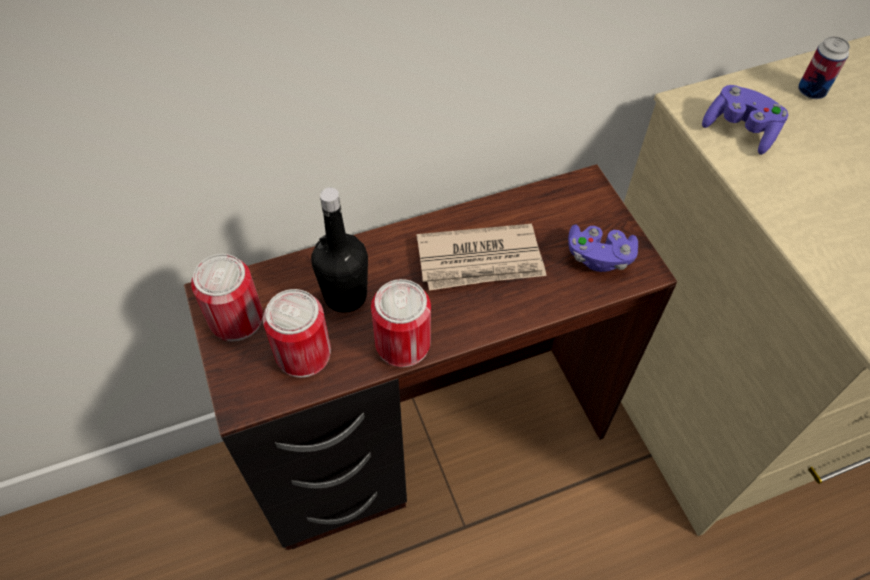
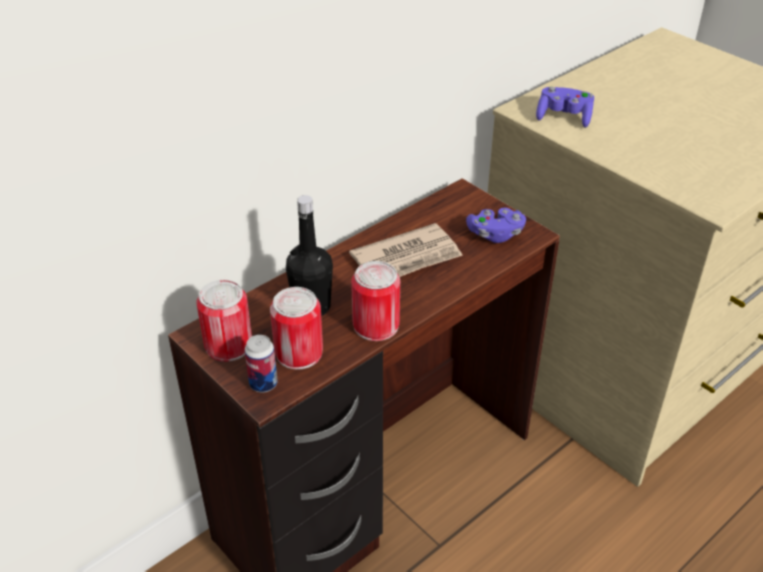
camera: 20 degrees left, 15 degrees down
can [798,36,850,99] -> can moved to [245,335,278,392]

